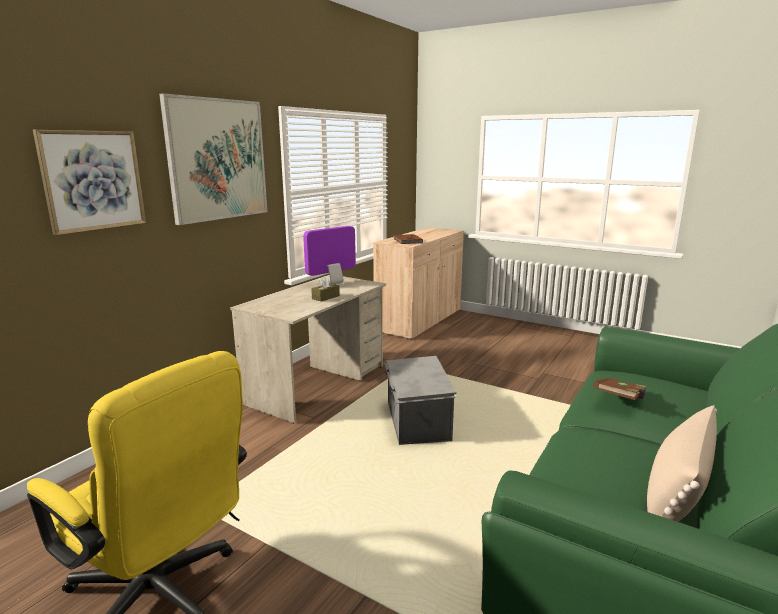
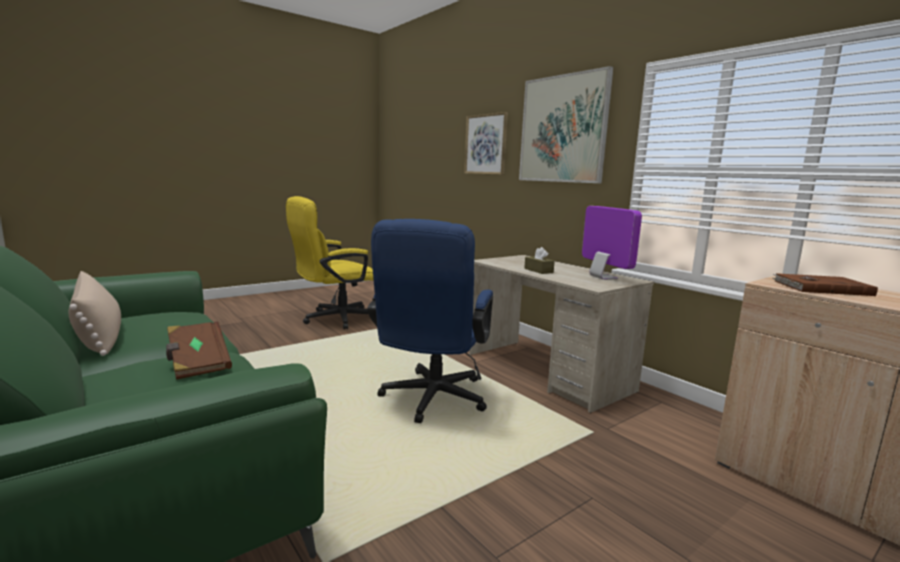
camera: 110 degrees right, 5 degrees down
grey storage box [384,356,456,445] -> blue office chair [367,219,493,423]

